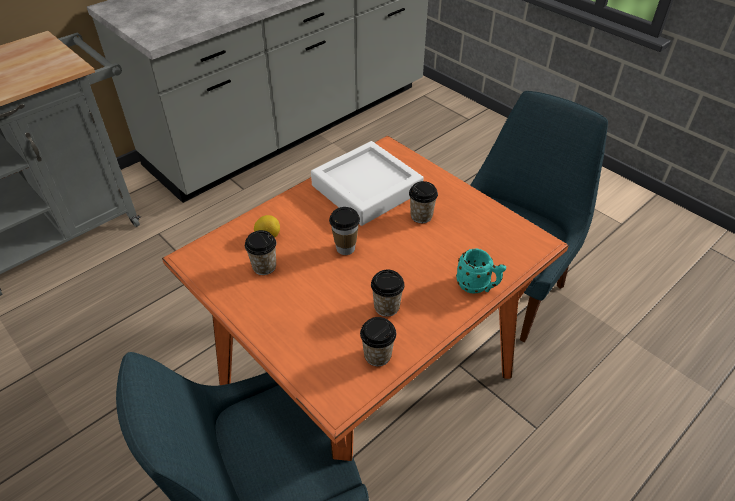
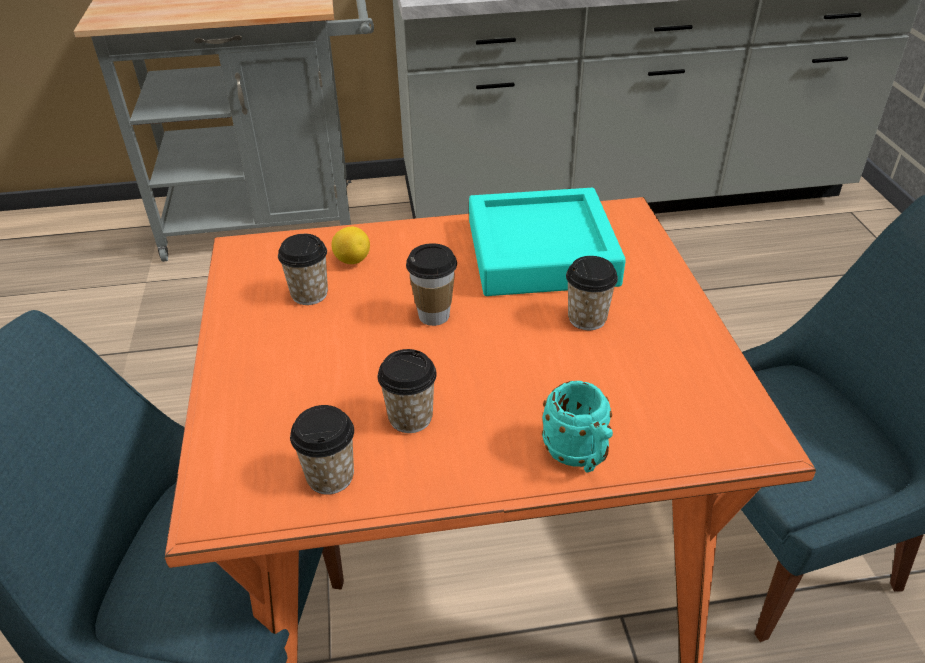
camera: 35 degrees right, 5 degrees down
white tray [311,141,424,226] -> turquoise tray [469,188,626,296]

